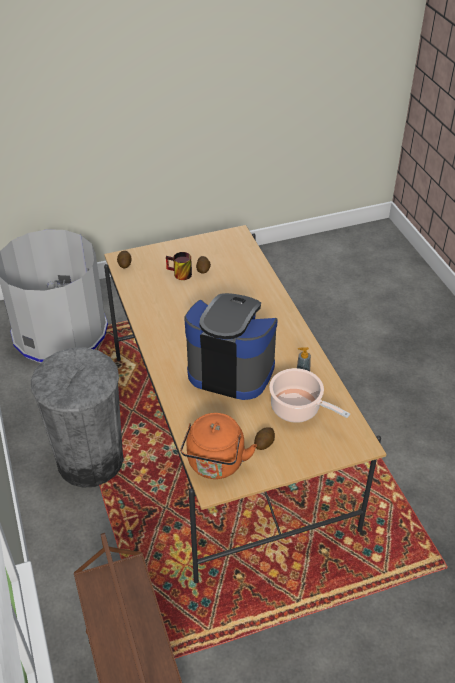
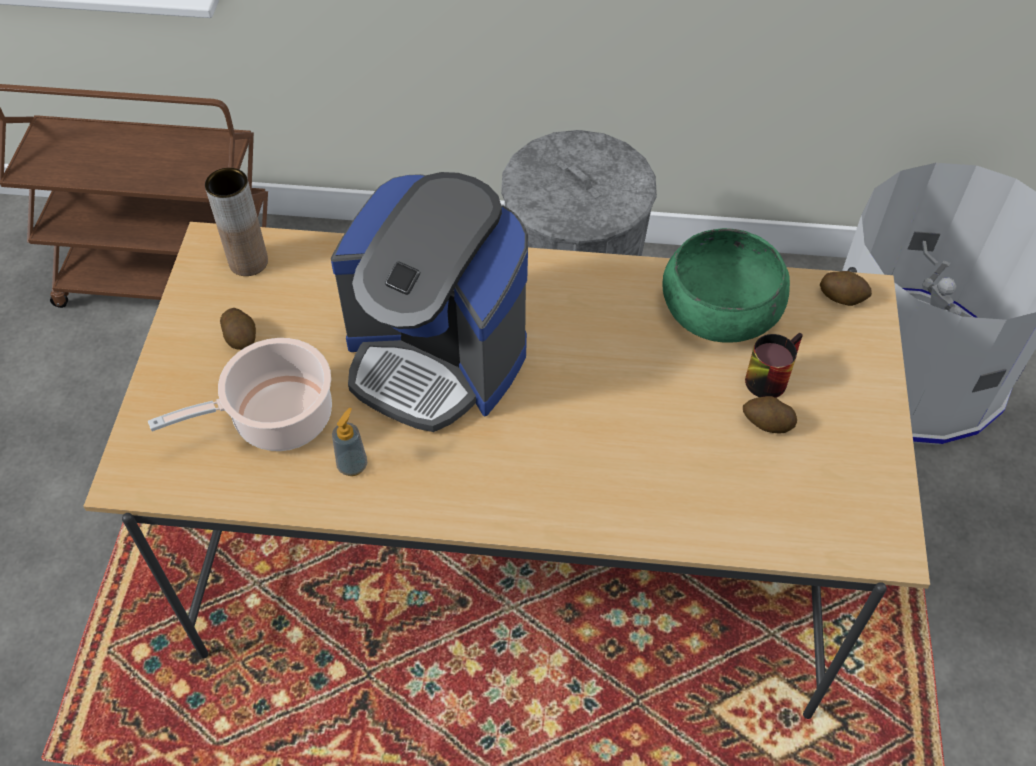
camera: 115 degrees right, 10 degrees up
orange kettle [180,413,257,479] -> brown vase [205,168,268,276]
coffee machine [184,293,278,400] -> coffee machine turned 75 degrees clockwise [331,172,528,432]
none -> green bowl [662,228,790,343]

